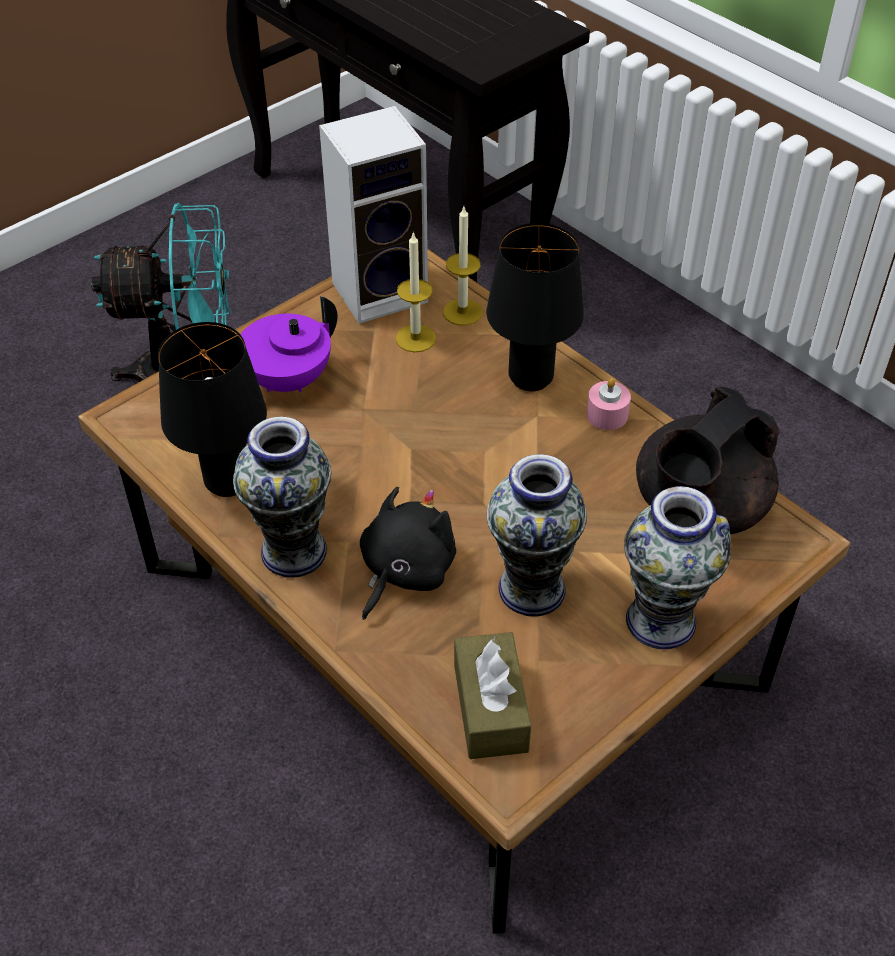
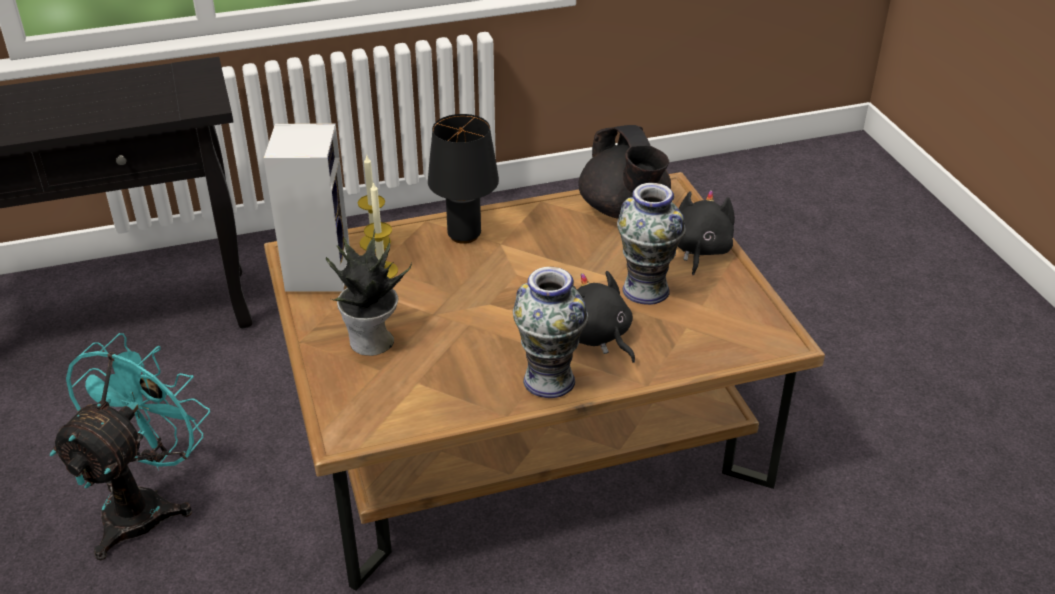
camera: 65 degrees left, 10 degrees down
black table lamp [158,322,267,497] -> none
purple teapot [240,296,338,392] -> potted plant [326,229,412,356]
brown tissue box [454,632,531,759] -> none
pink candle [586,378,631,430] -> none
vase [624,486,731,650] -> black plush toy [678,190,735,276]

